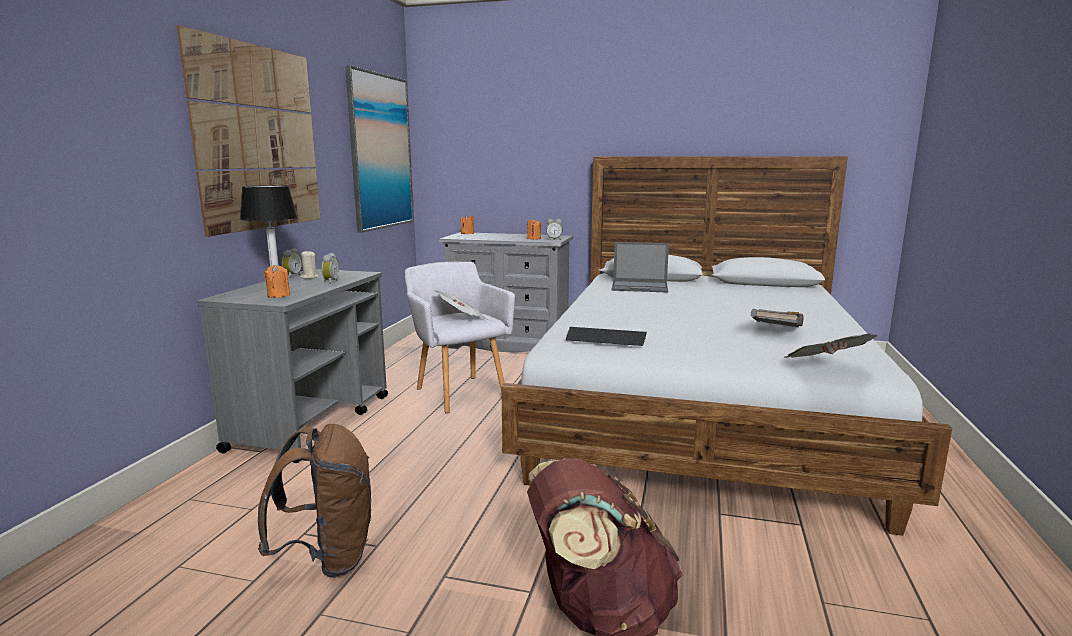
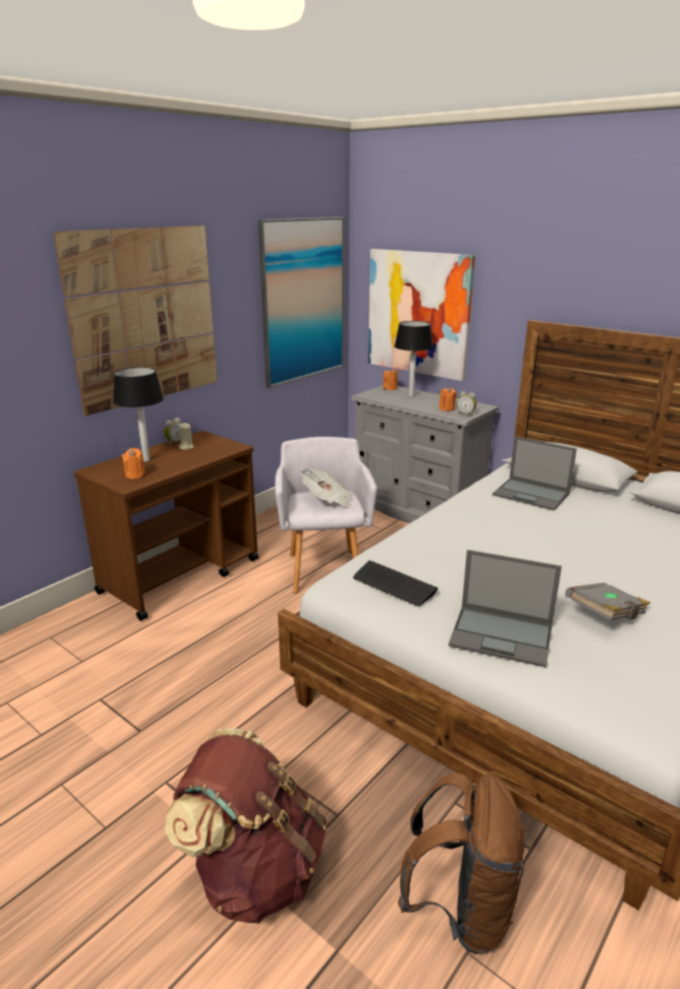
camera: 25 degrees right, 10 degrees up
grey cart [197,269,388,463] -> brown cart [74,431,259,621]
brown backpack [258,424,371,578] -> brown backpack moved to [398,773,526,954]
alarm clock [322,253,339,284] -> none
newspaper [785,334,877,358] -> none
none -> picture [368,249,475,381]
none -> table lamp [394,321,433,397]
none -> laptop [448,550,562,667]

